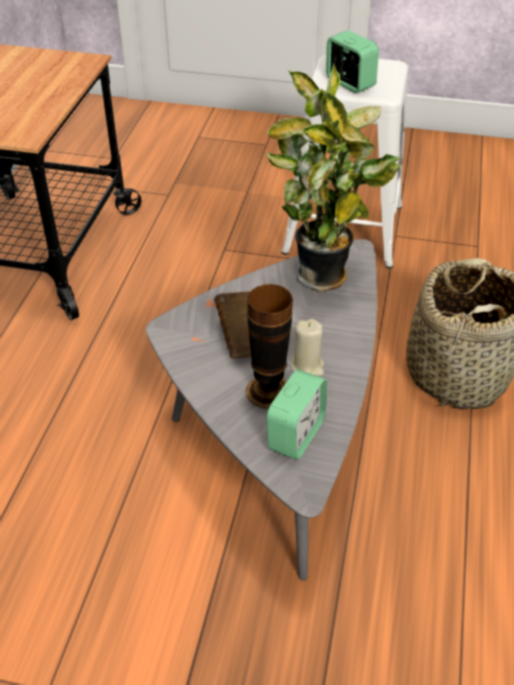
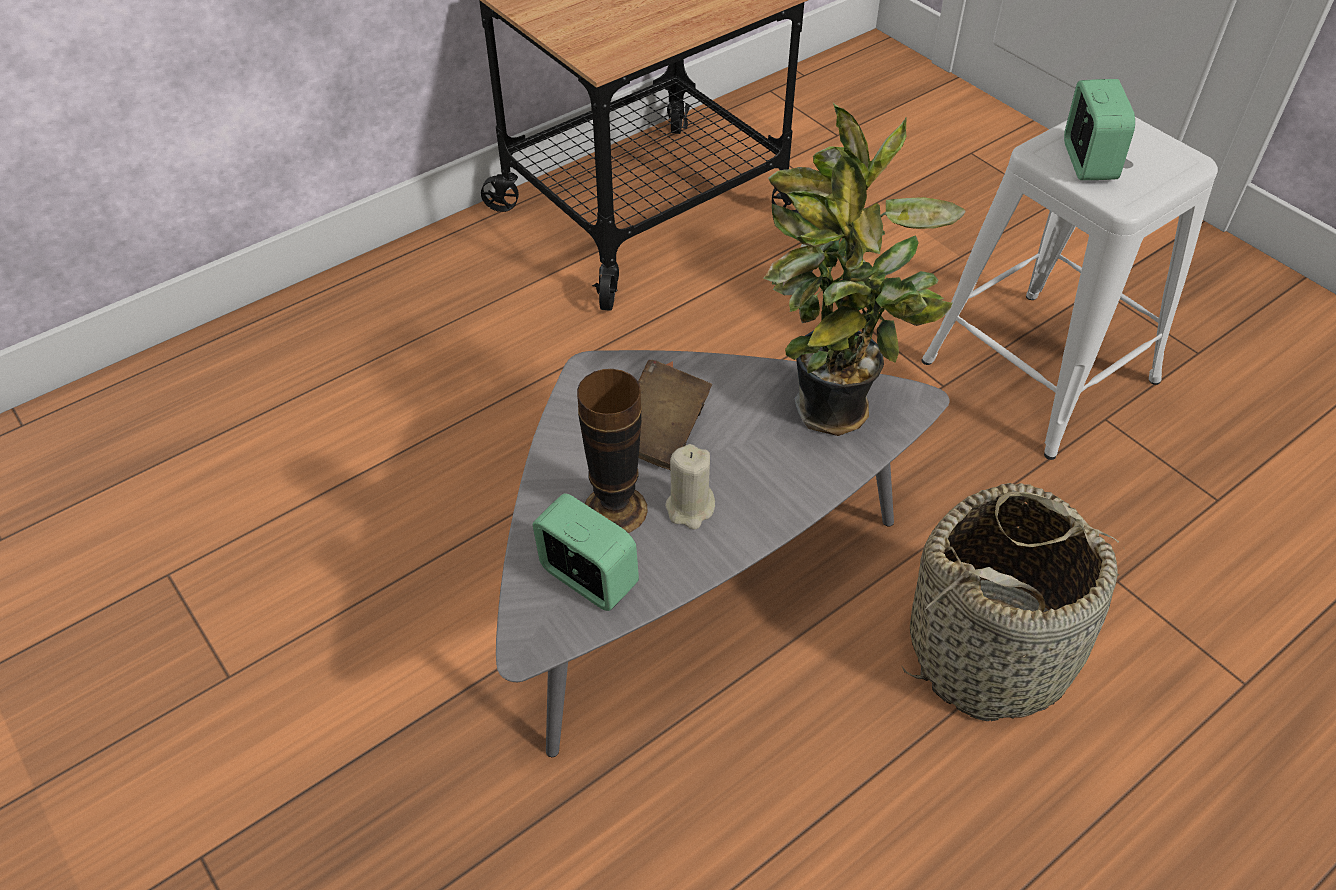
camera: 40 degrees right, 5 degrees up
alarm clock [267,370,327,460] -> alarm clock turned 120 degrees counterclockwise [533,493,639,611]

